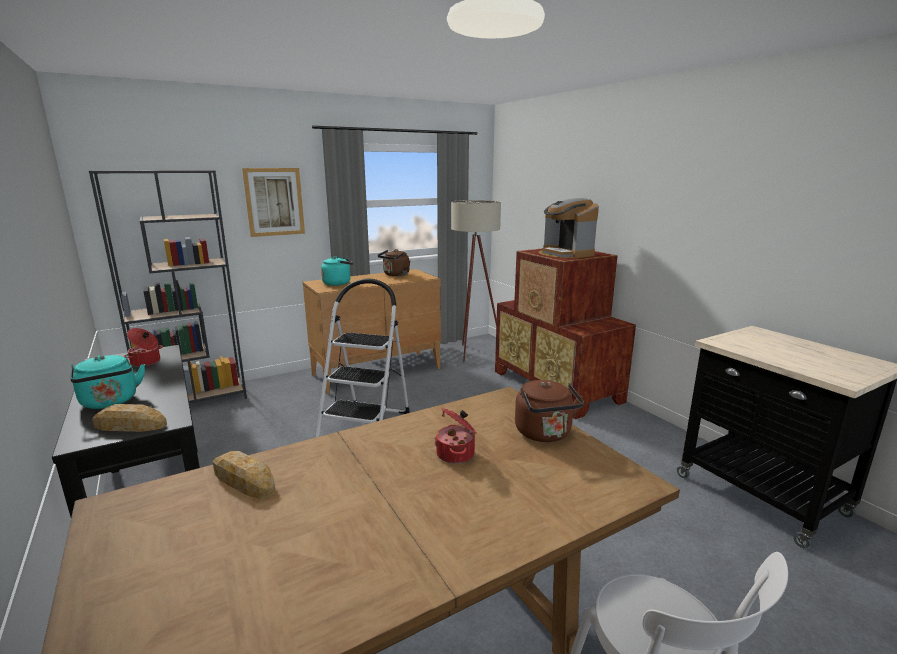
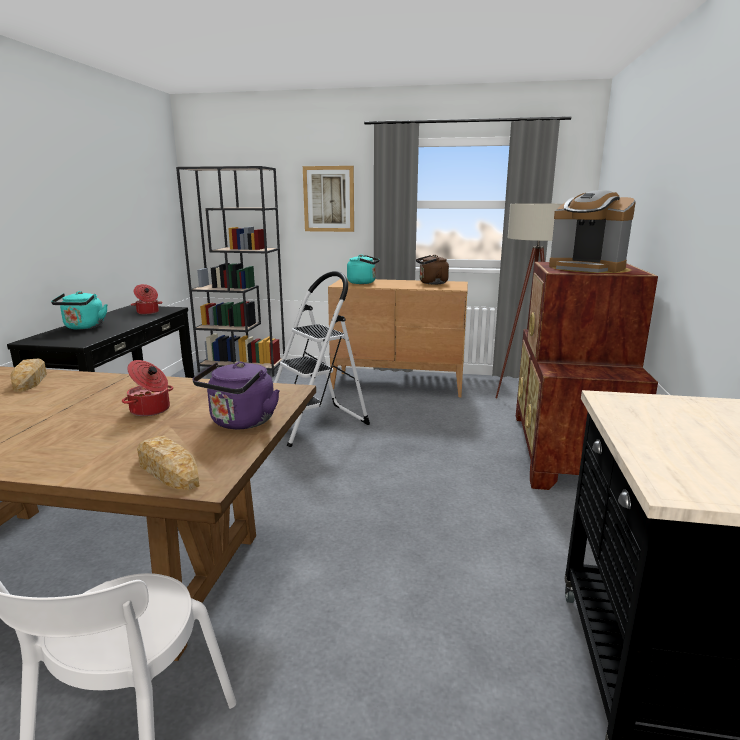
camera: 40 degrees right, 0 degrees up
bread [92,404,167,432] -> bread moved to [137,436,199,490]
brown kettle [515,380,584,442] -> purple kettle [192,361,280,429]
coffee machine [542,198,599,258] -> coffee machine turned 60 degrees counterclockwise [549,190,636,273]

